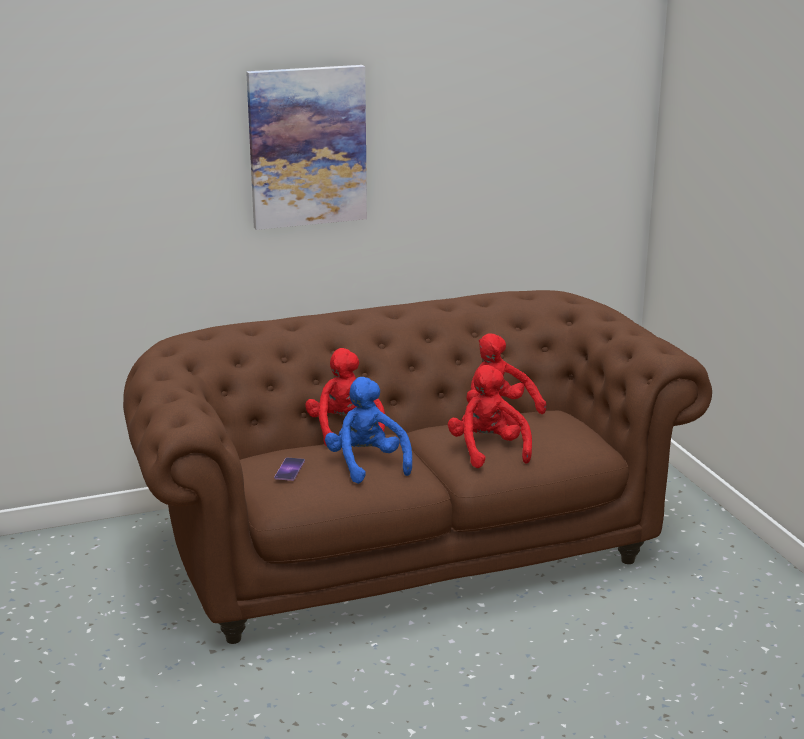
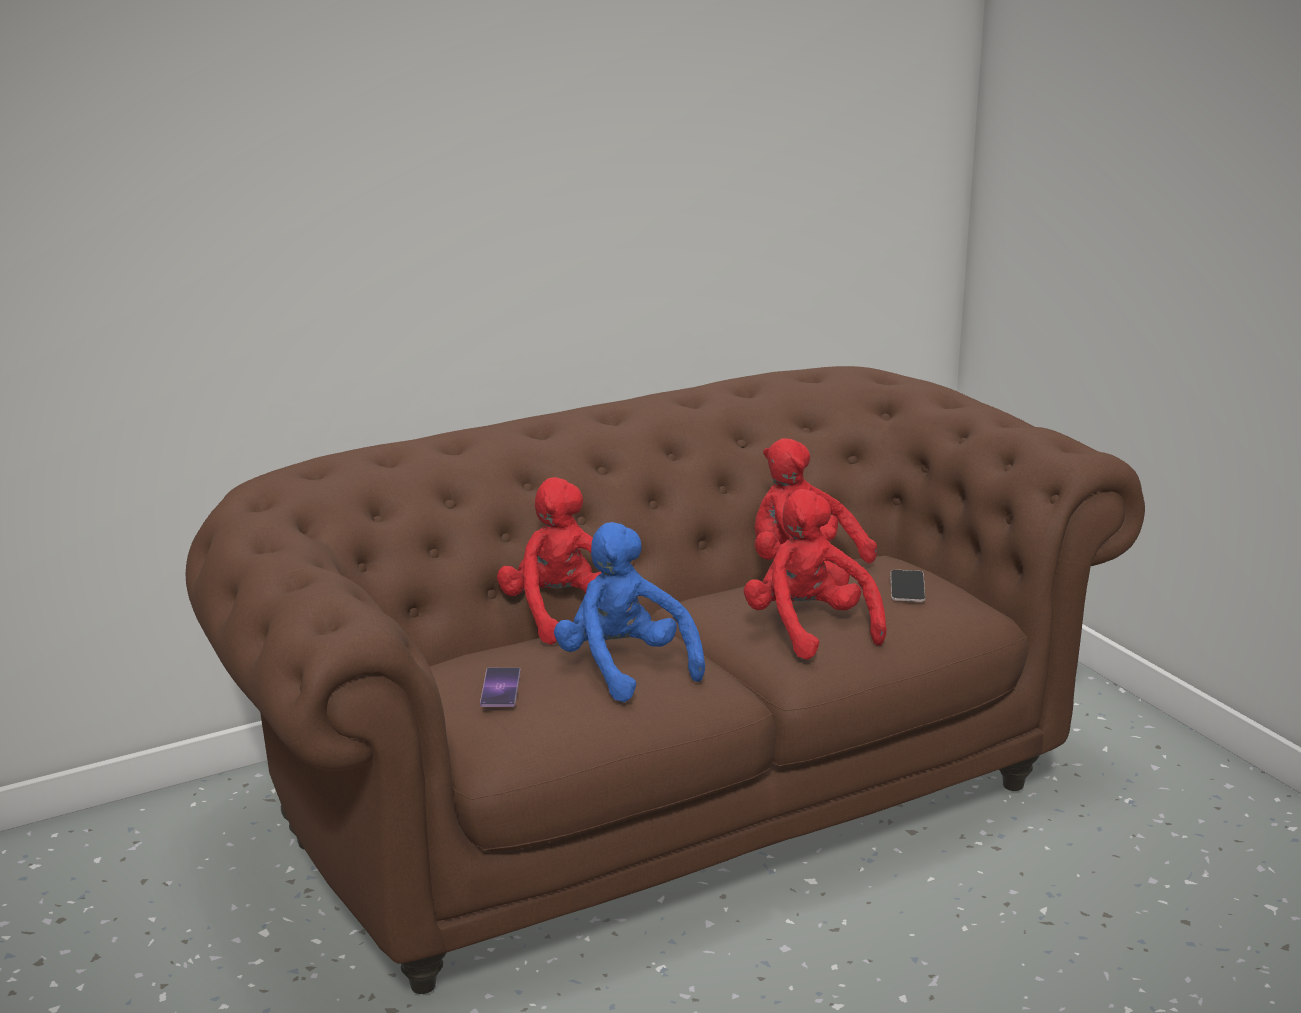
camera: 10 degrees left, 0 degrees up
picture [246,65,367,230] -> none
none -> phone [890,570,925,602]

